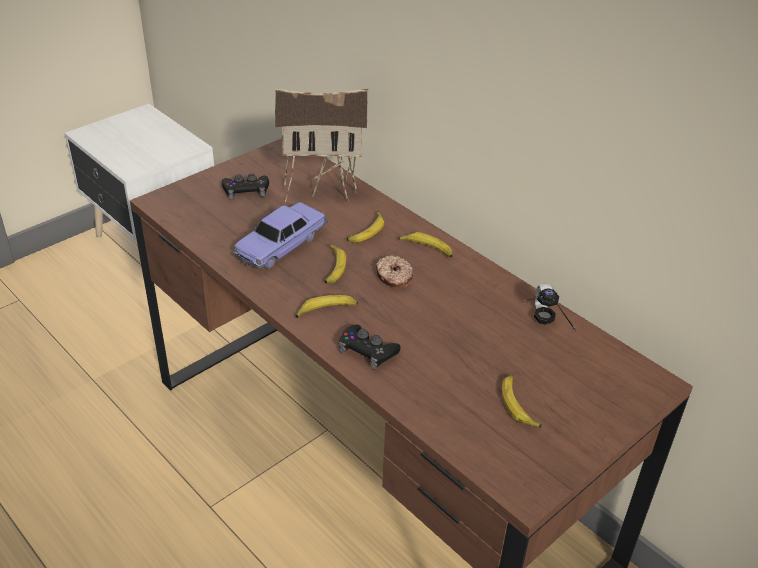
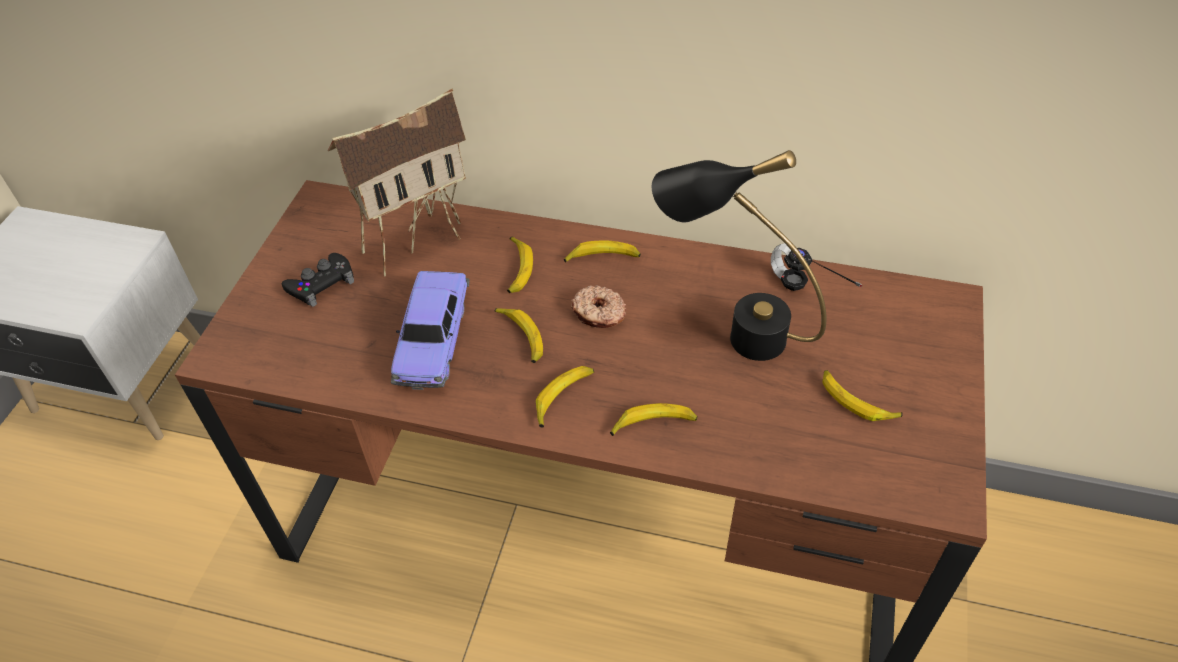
camera: 30 degrees left, 10 degrees up
black game controller [339,325,400,369] -> banana [610,403,698,436]
none -> black table lamp [652,150,826,361]

